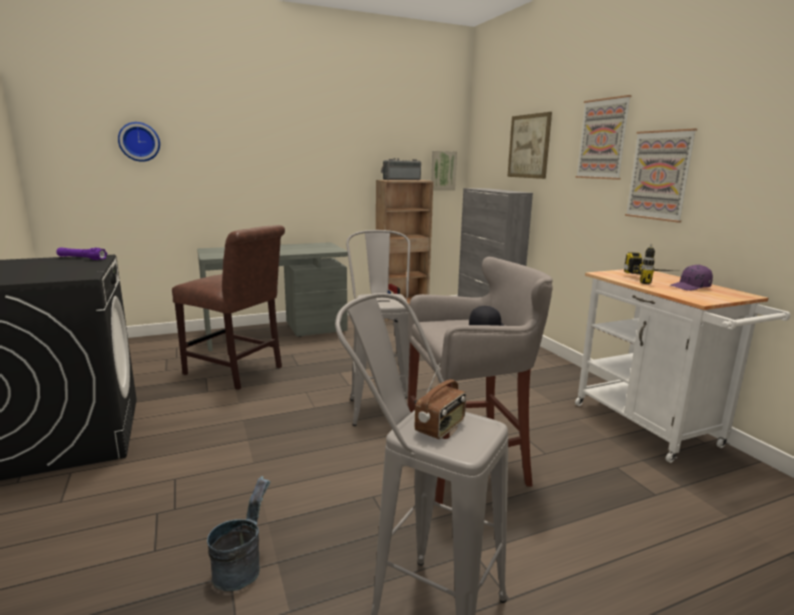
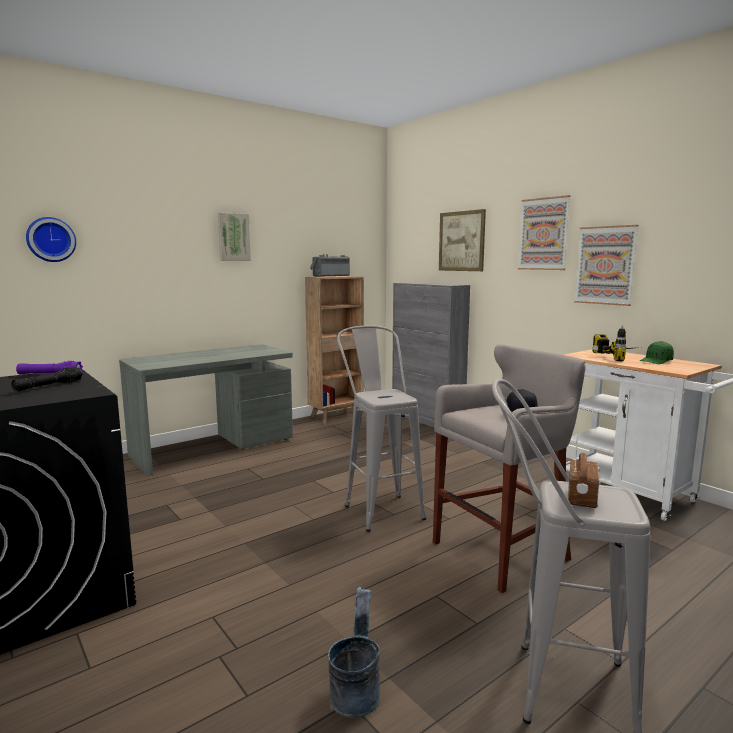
camera: 15 degrees left, 5 degrees down
brown chair [172,225,285,390] -> none
picture [431,151,457,191] -> picture moved to [218,213,251,261]
purple cap [671,265,713,291] -> green cap [640,341,674,364]
none -> black flashlight [12,367,83,392]

